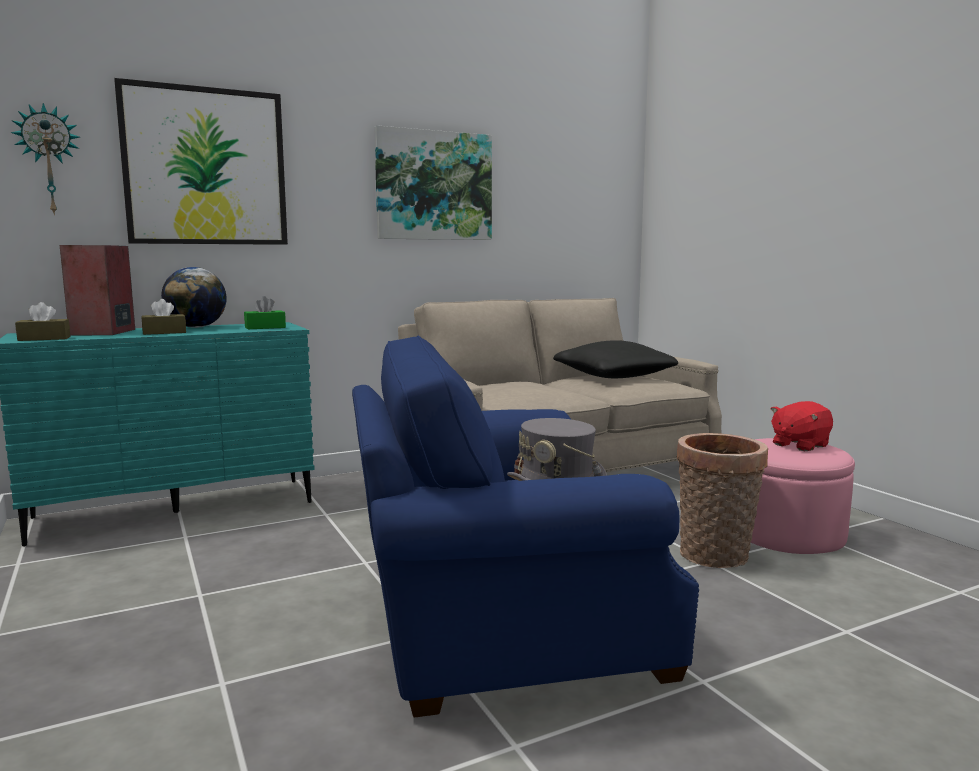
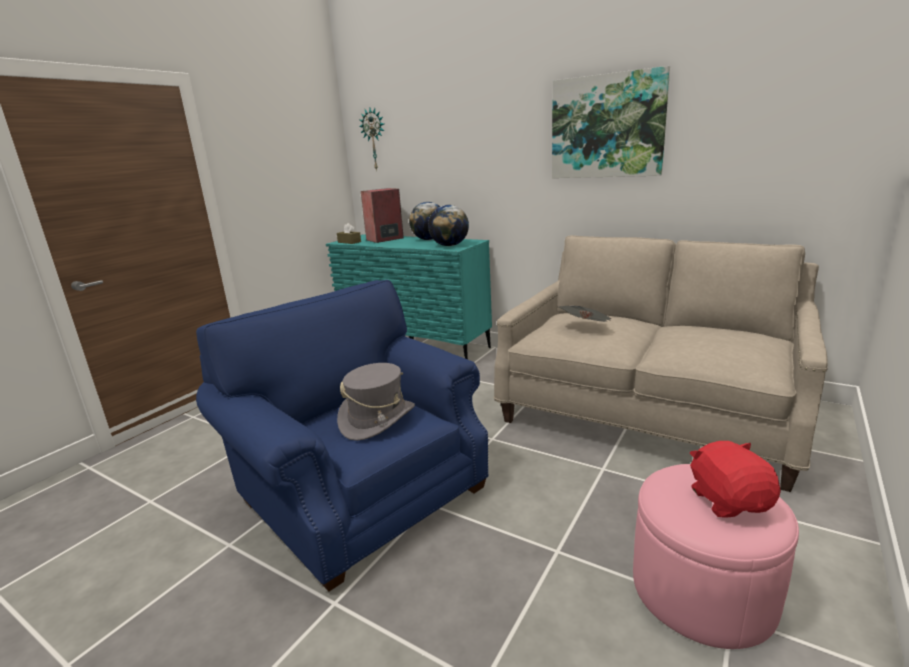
camera: 60 degrees right, 10 degrees up
picture [114,78,288,245] -> none
brown tissue box [141,299,186,335] -> none
green tissue box [244,296,286,329] -> globe [428,205,469,246]
black pillow [553,340,678,378] -> none
basket [677,433,768,568] -> none
red plush toy [771,401,833,451] -> red plush toy turned 60 degrees clockwise [690,441,781,517]
none -> newspaper [558,306,611,322]

